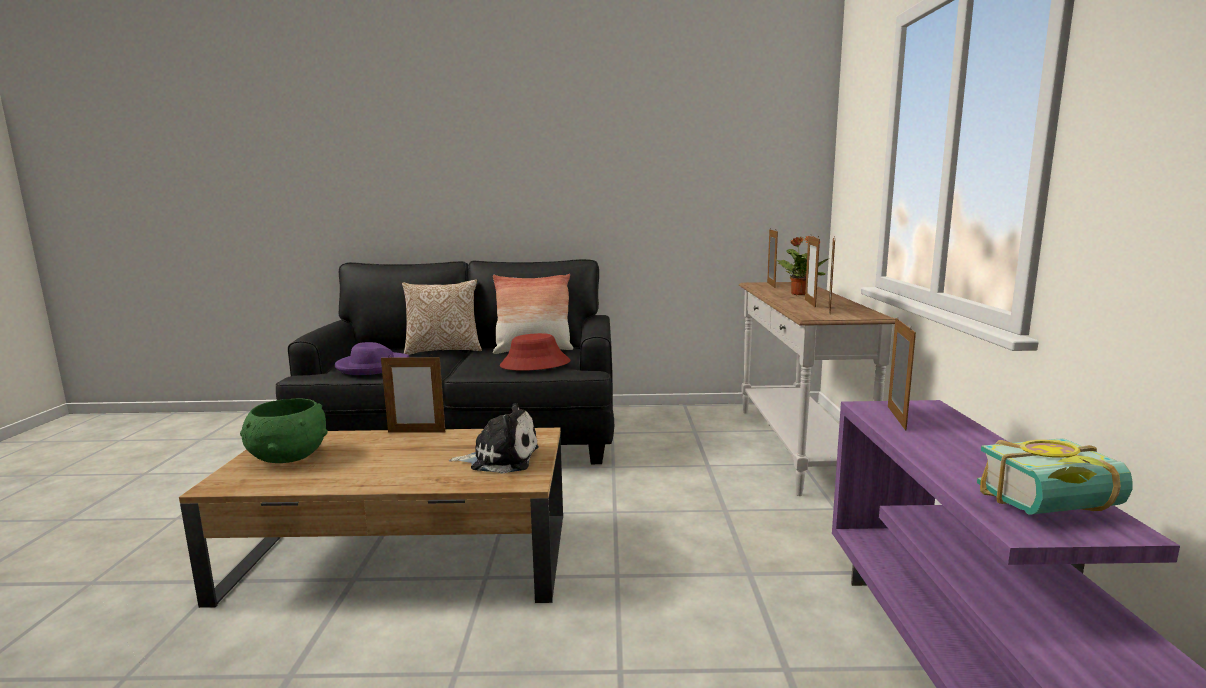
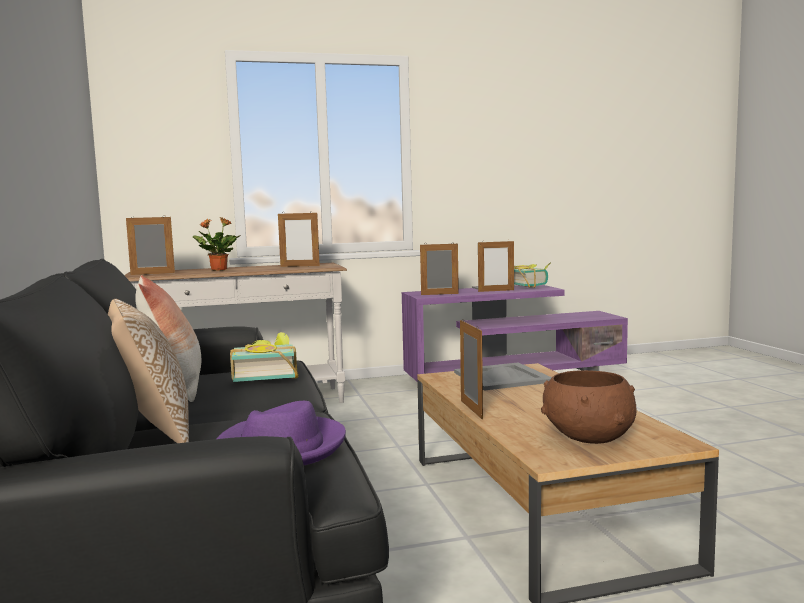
camera: 105 degrees left, 5 degrees down
green bowl [240,399,328,463] -> brown bowl [541,370,636,444]
plush toy [449,403,539,474] -> grey tray [454,362,552,391]
red hat [500,333,570,371] -> book [230,332,298,382]
picture frame [805,234,820,308] -> picture frame moved to [478,240,514,292]

